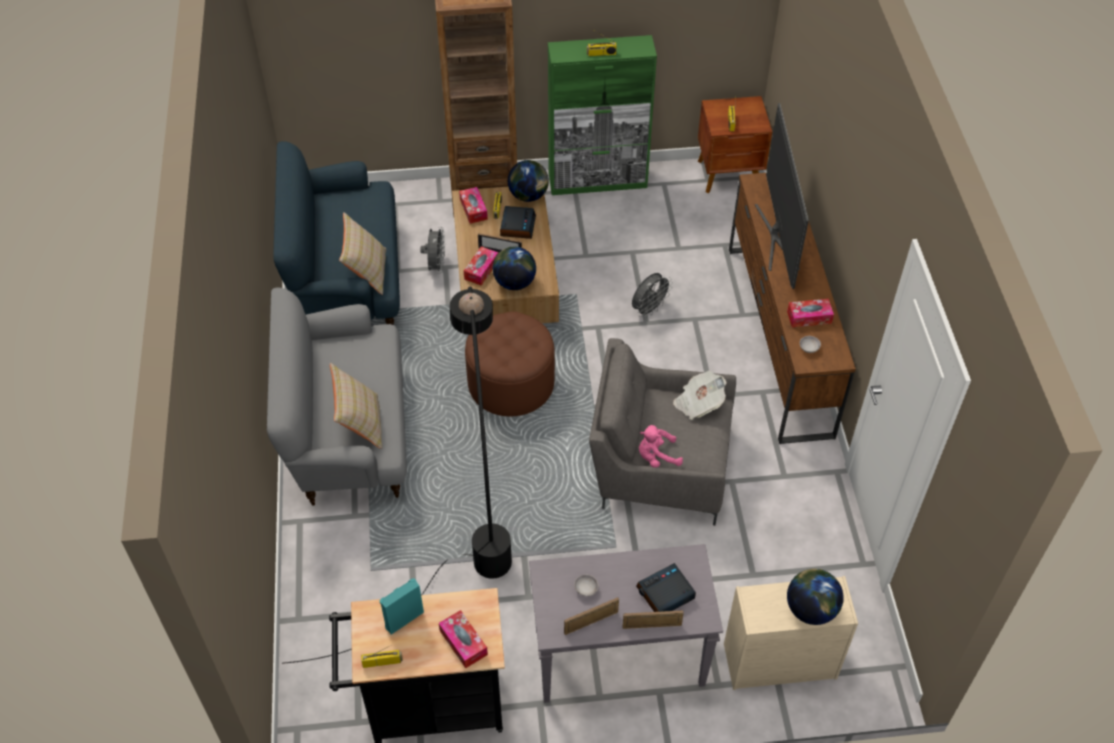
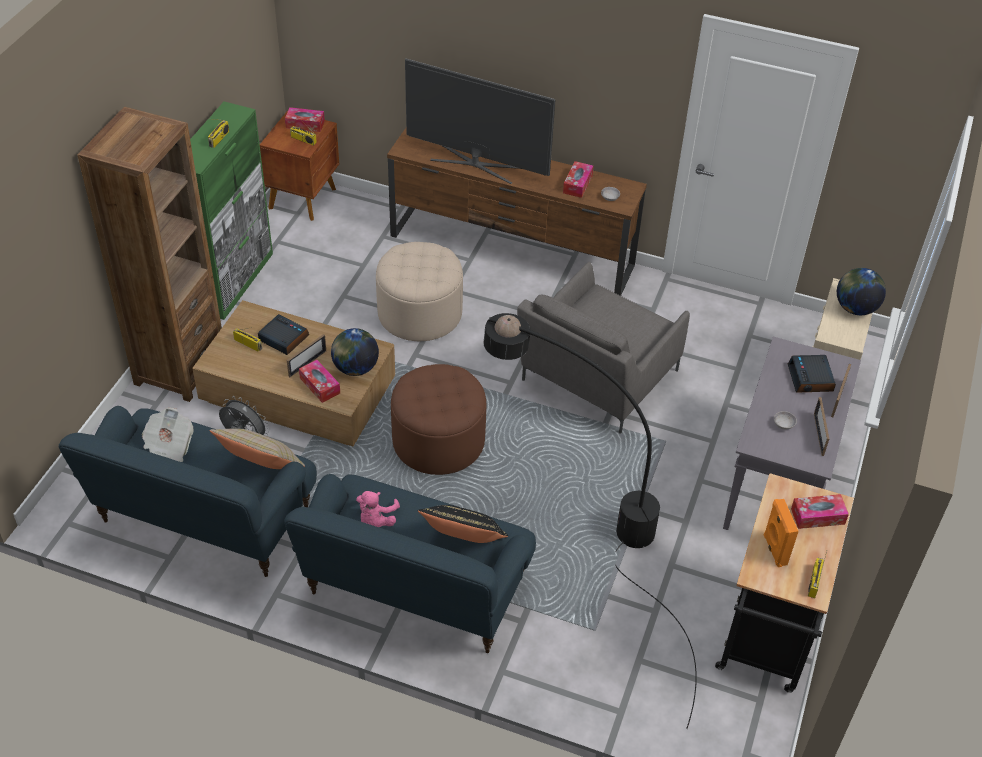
camera: 65 degrees left, 5 degrees down
grey sofa [267,287,407,506] -> blue sofa [285,474,536,653]
beige pillow [330,363,382,449] -> black pillow [418,505,508,543]
turquoise speaker [380,578,424,634] -> orange speaker [764,499,799,567]
tissue box [459,187,488,224] -> tissue box moved to [285,107,325,132]
globe [508,160,549,202] -> none
grey fan [632,273,673,318] -> beige ottoman [376,242,463,341]
pink plush toy [639,425,683,468] -> pink plush toy moved to [356,491,400,527]
newspaper [673,371,727,420] -> newspaper moved to [142,407,194,462]

